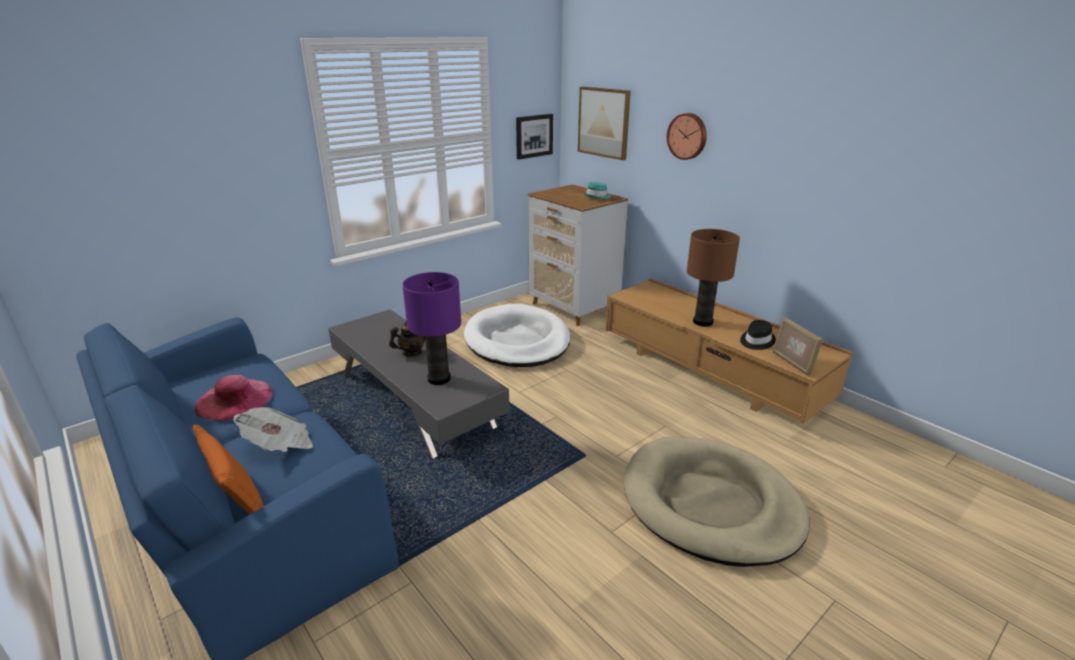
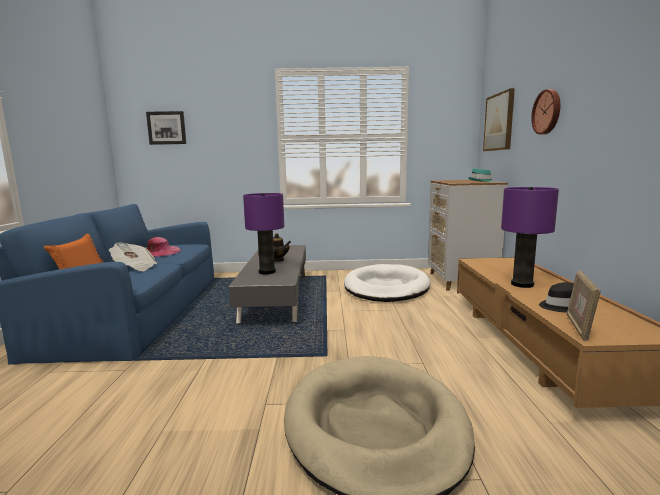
camera: 40 degrees right, 15 degrees down
picture [516,114,553,159] -> picture moved to [146,111,186,145]
brown table lamp [687,229,740,327] -> purple table lamp [501,187,559,288]

